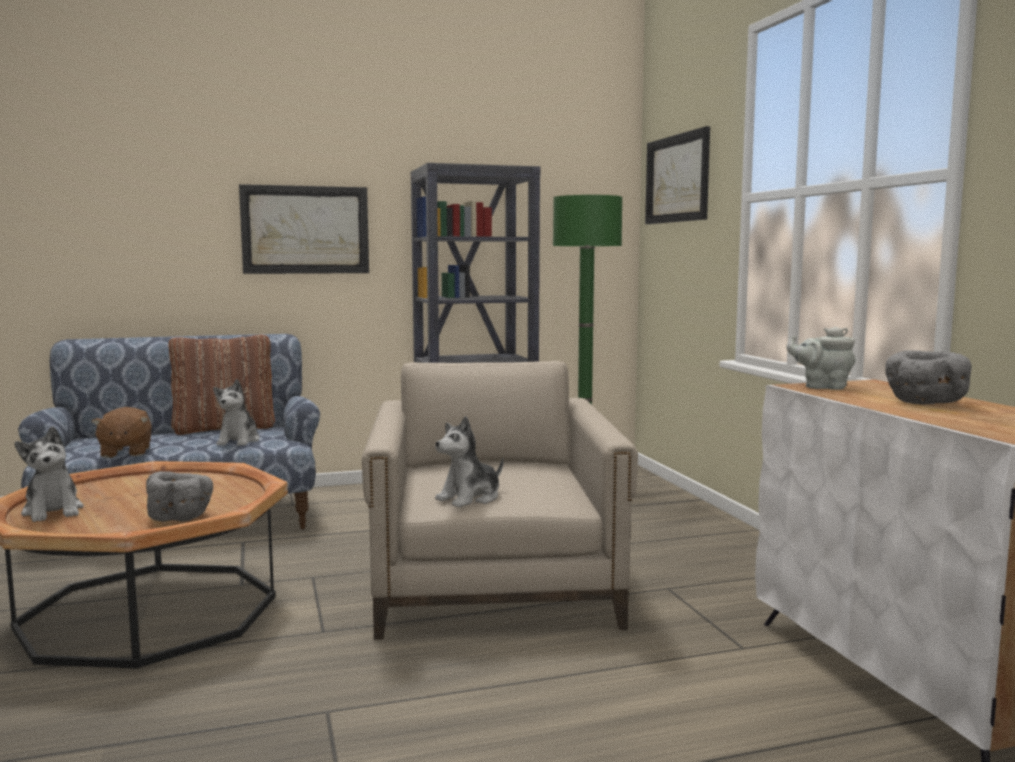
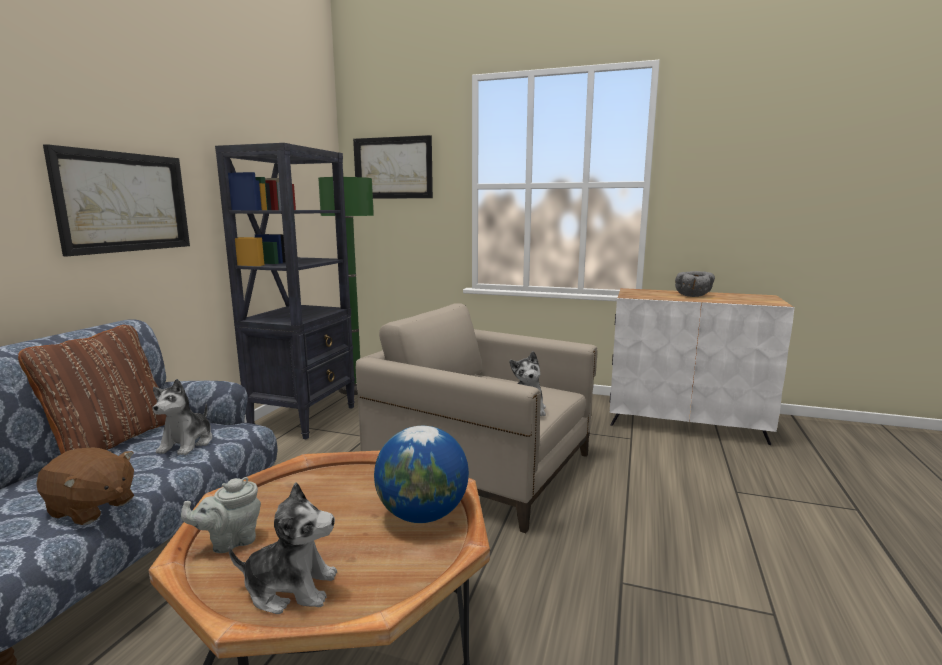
camera: 55 degrees left, 5 degrees up
grey bowl [146,471,213,522] -> globe [374,426,469,523]
plush toy [213,379,260,446] -> plush toy turned 60 degrees clockwise [153,379,213,455]
grey teapot [786,327,856,390] -> grey teapot moved to [181,477,261,553]

